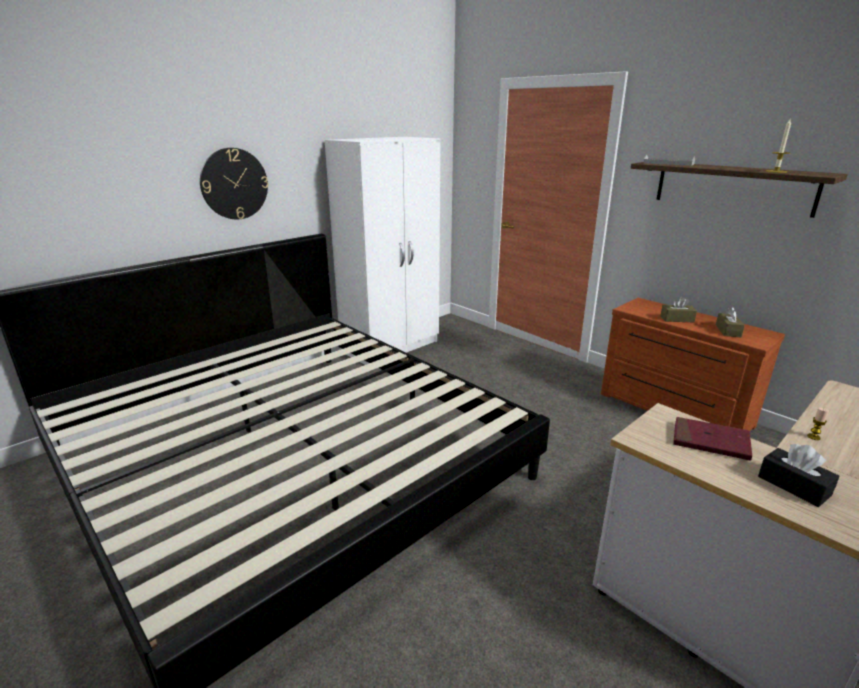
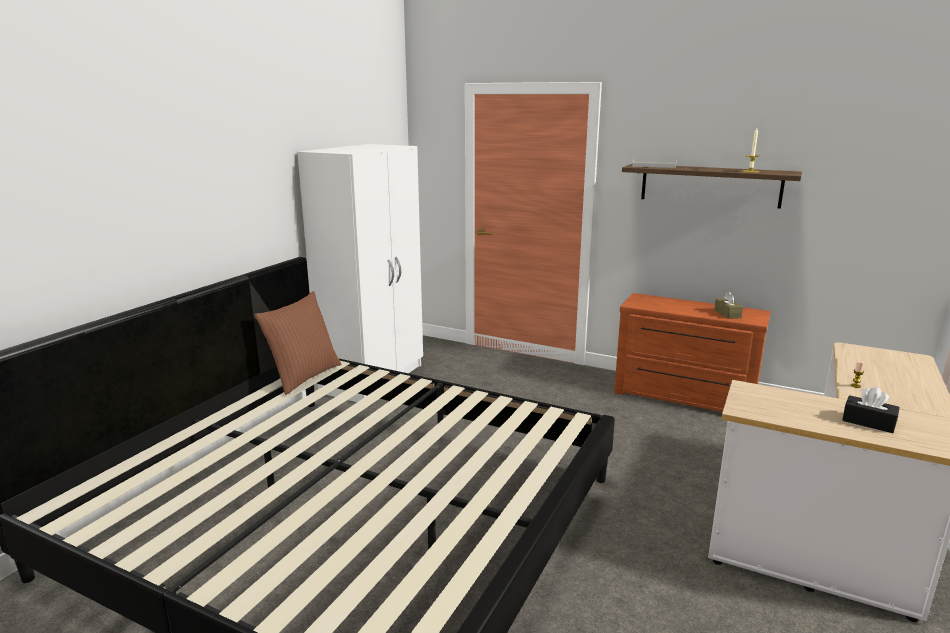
camera: 20 degrees left, 5 degrees down
wall clock [200,148,268,219] -> none
brown tissue box [660,296,697,322] -> none
red book [673,417,752,461] -> none
none -> brown pillow [255,291,341,395]

